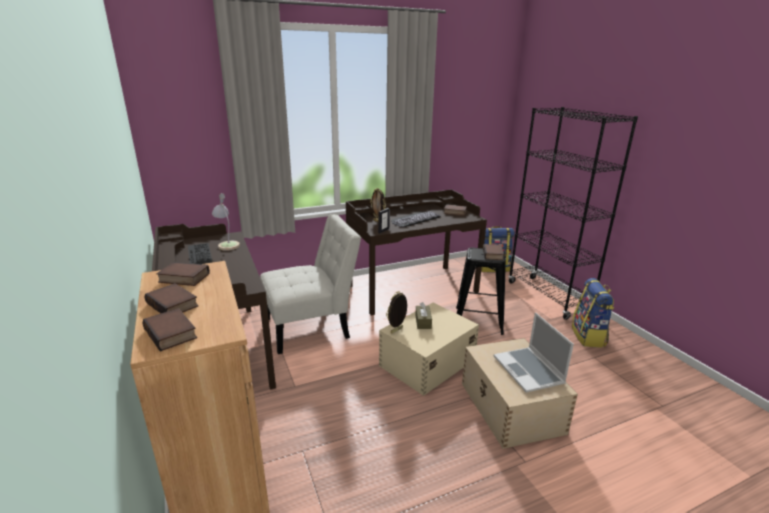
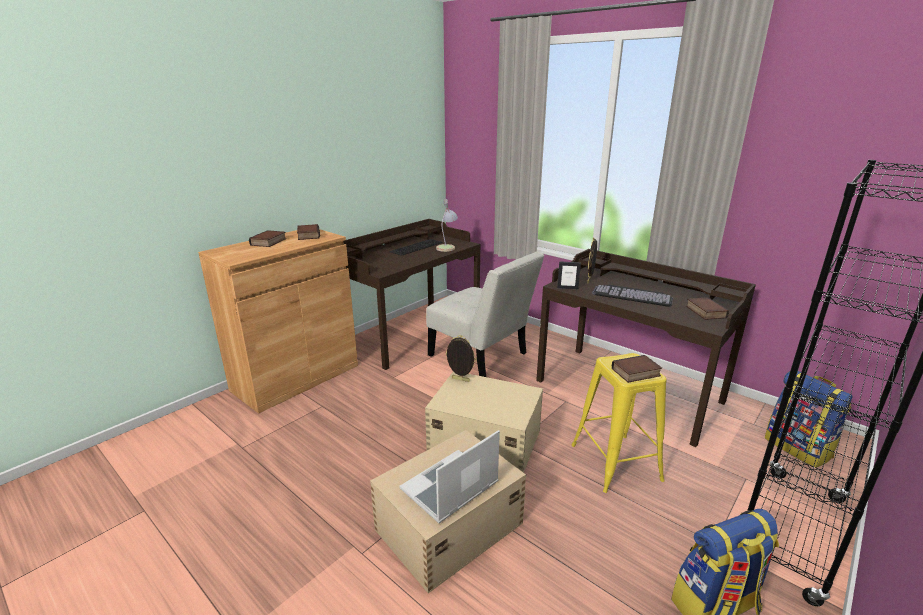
camera: 65 degrees right, 0 degrees up
book [143,308,197,352] -> none
brown tissue box [415,302,432,329] -> none
black stool [456,248,506,335] -> yellow stool [572,353,667,493]

